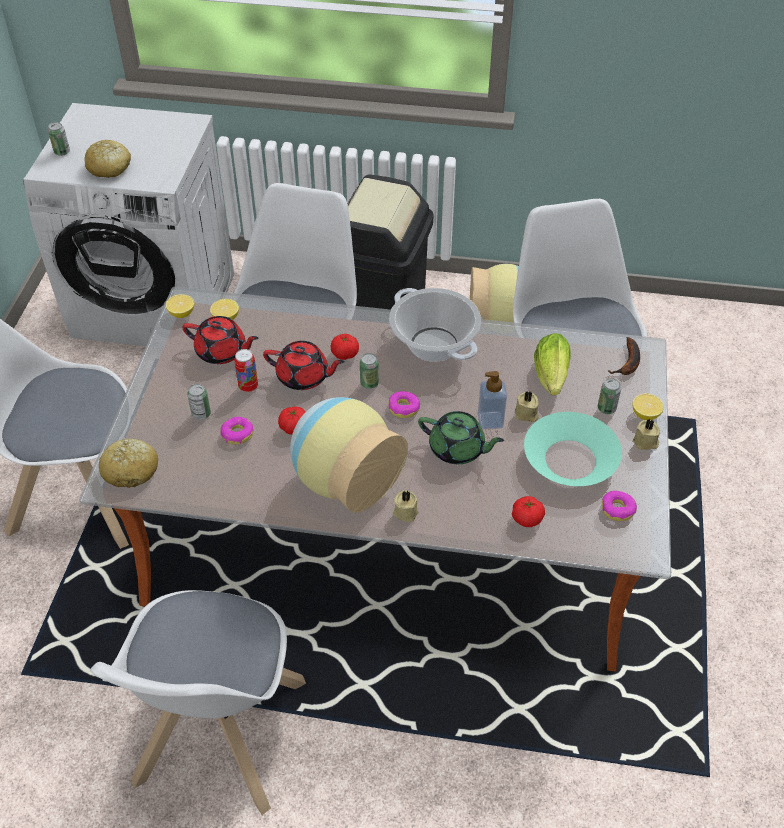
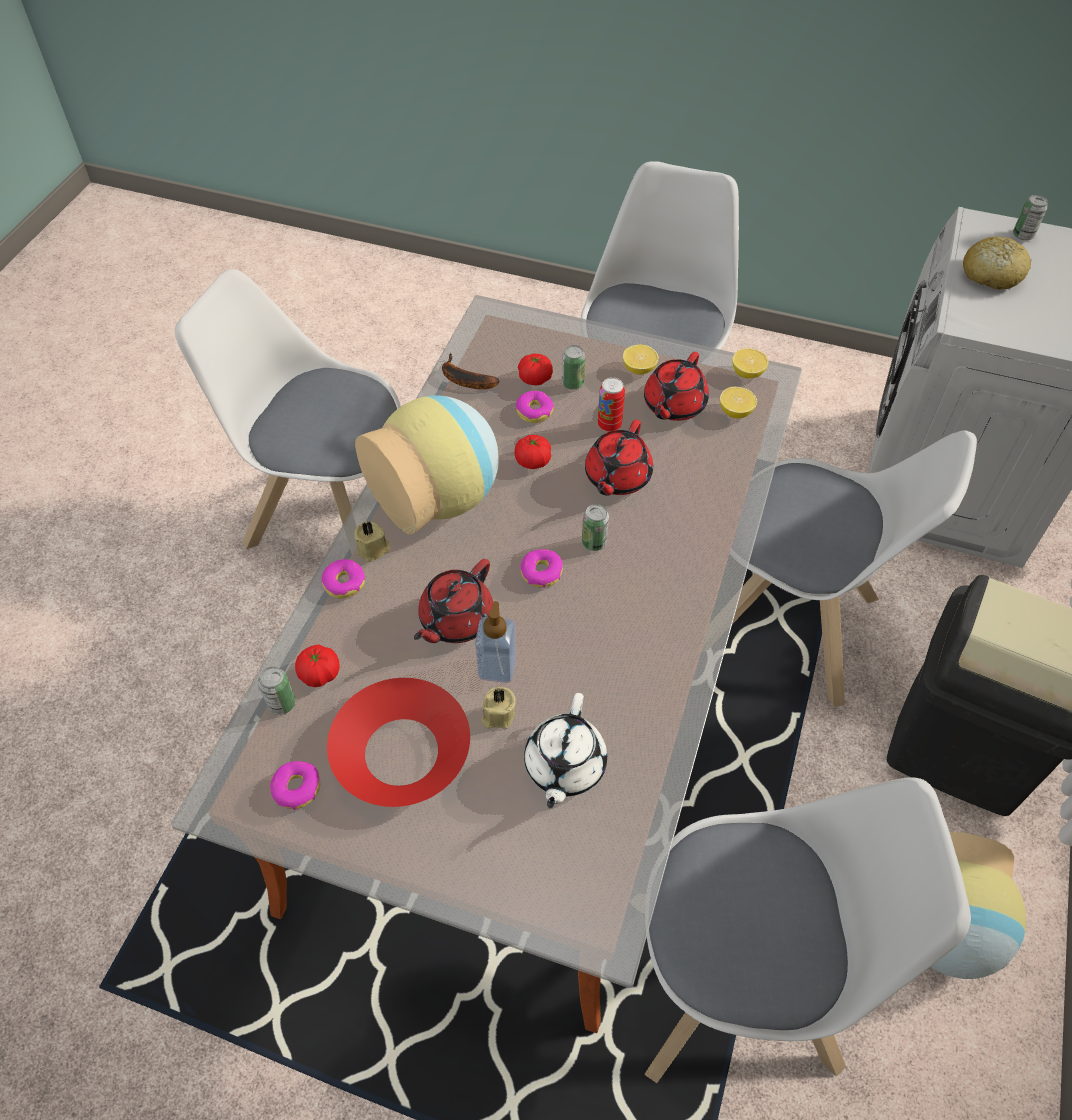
camera: 100 degrees right, 5 degrees up
bread [99,439,158,488] -> none
tomato [331,334,359,360] -> tomato moved to [518,354,553,385]
cooking pot [389,288,481,362] -> none
green teapot [418,411,504,464] -> red teapot [414,559,494,643]
turquoise bowl [524,412,622,486] -> red bowl [327,678,470,807]
lettuce [534,333,571,395] -> white teapot [524,693,607,808]
can [598,378,621,414] -> can moved to [258,667,296,715]
banana [608,337,640,375] -> banana moved to [442,353,499,389]
lemon [632,393,664,420] -> lemon moved to [623,345,659,375]
beige candle [633,419,660,450] -> none
none -> donut [322,559,365,598]

